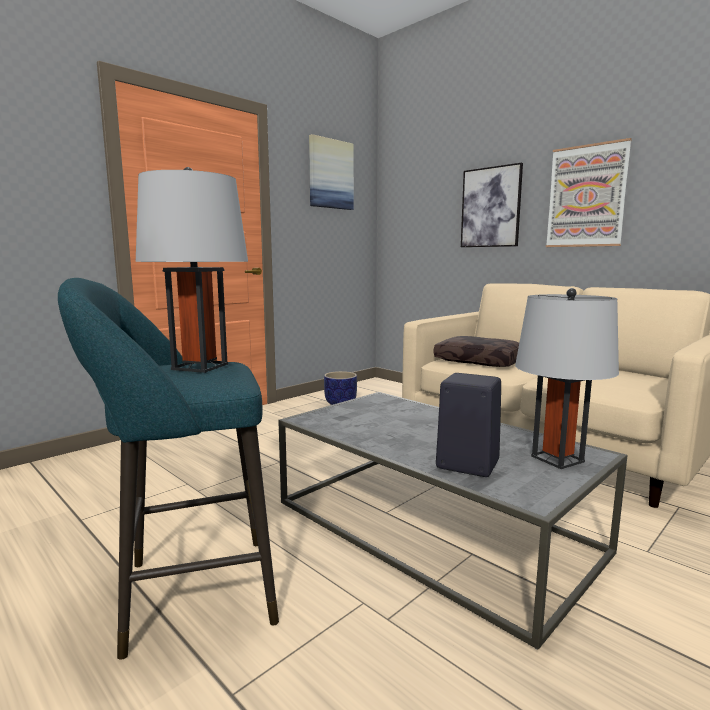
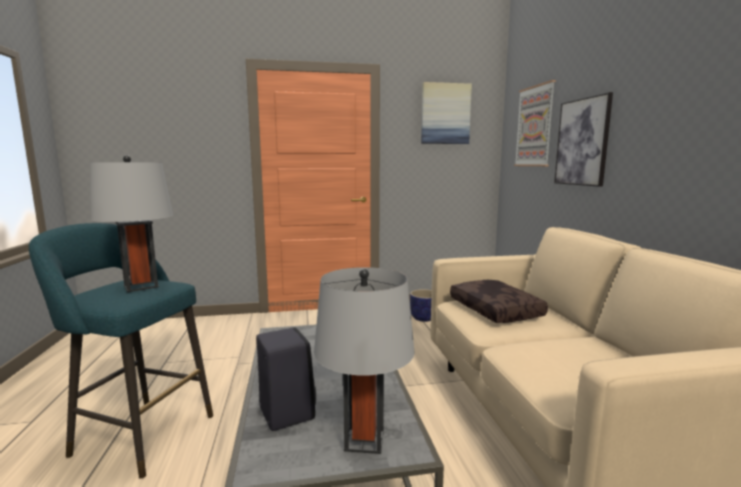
camera: 35 degrees right, 0 degrees up
picture [546,138,632,247] -> picture moved to [514,80,556,166]

